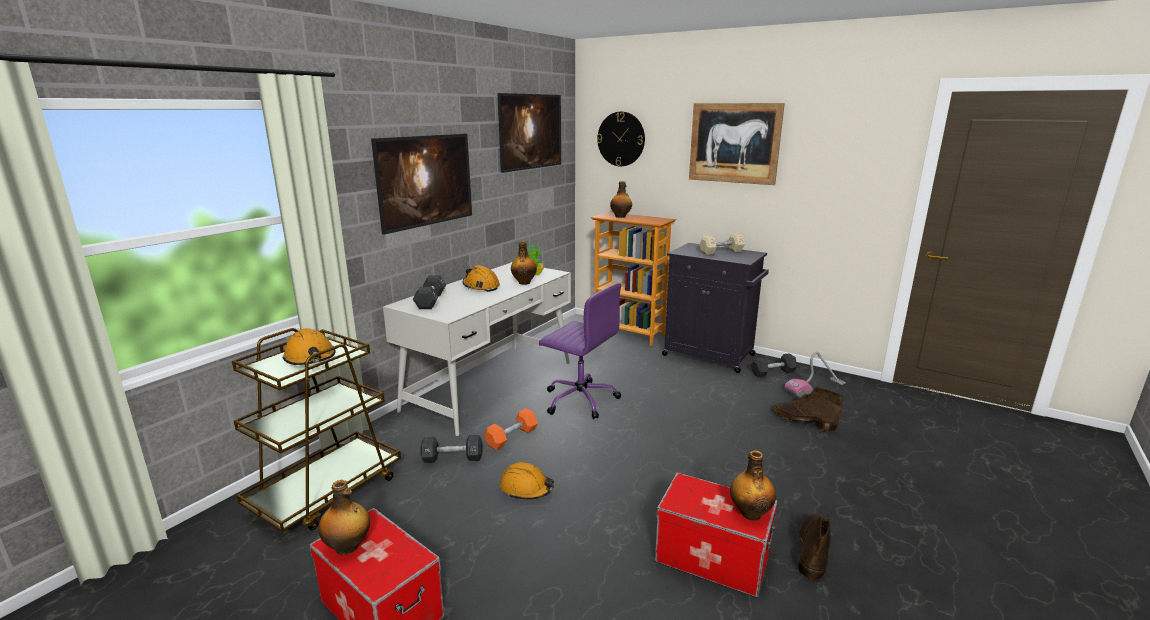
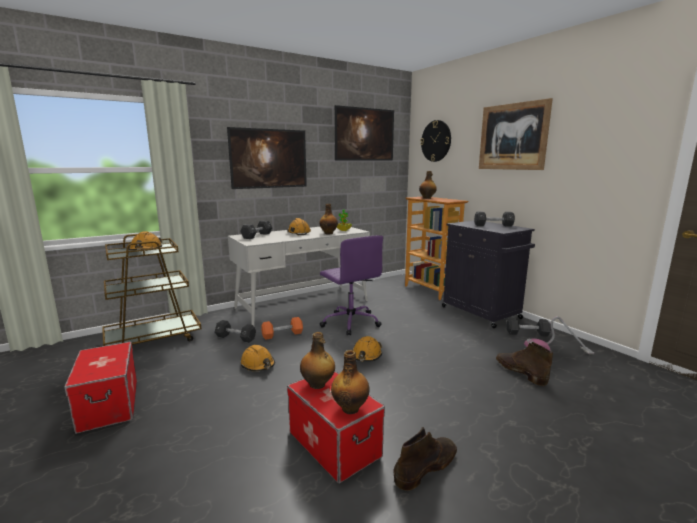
camera: 25 degrees right, 5 degrees down
bottle [318,480,370,555] -> bottle moved to [300,332,335,389]
beige dumbbell [700,233,745,255] -> black dumbbell [474,211,515,227]
none -> orange hard hat [352,336,382,362]

